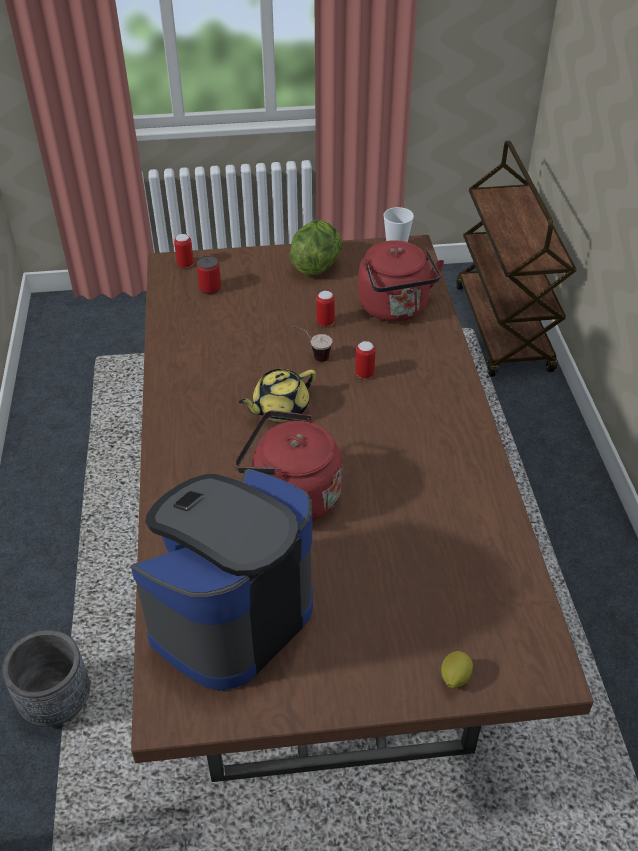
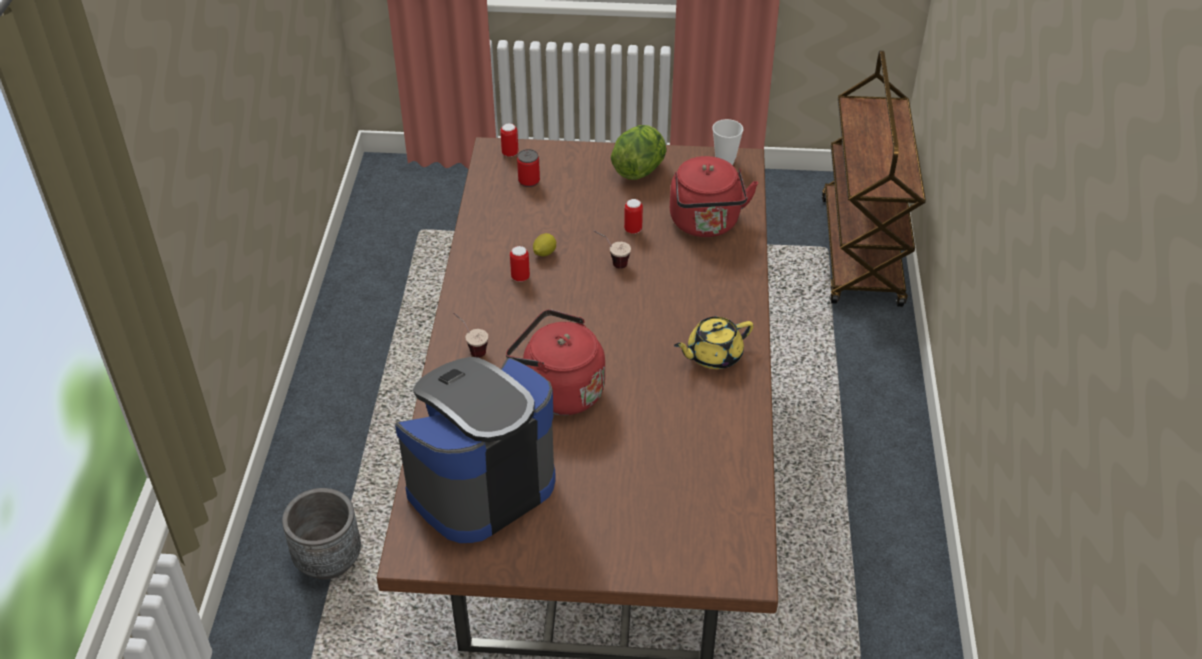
camera: 10 degrees right, 0 degrees up
yellow teapot [239,369,316,422] -> yellow teapot moved to [674,317,754,369]
can [355,341,376,379] -> can moved to [510,246,530,282]
lemon [441,651,473,688] -> lemon moved to [533,233,556,256]
none -> cup [453,312,488,358]

